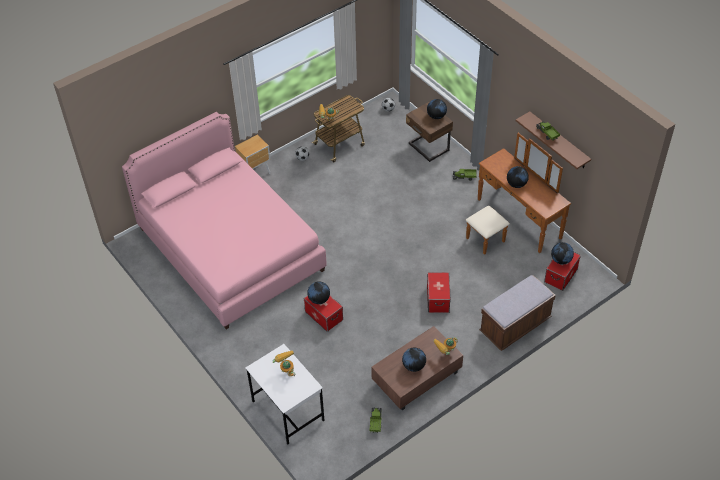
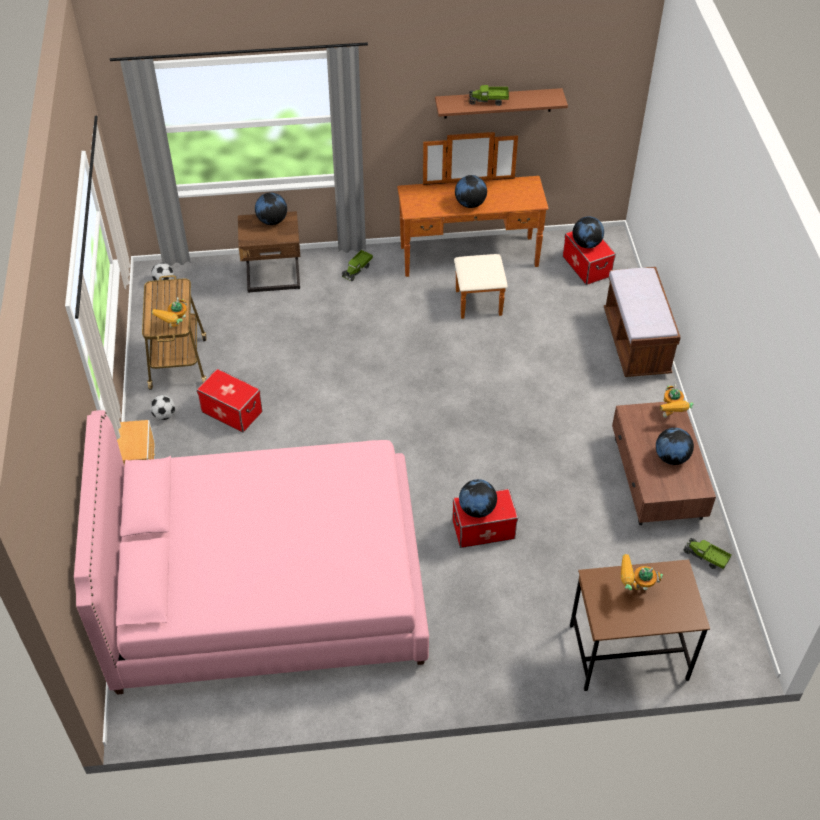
camera: 60 degrees left, 0 degrees up
white desk [246,344,324,444] -> brown desk [570,560,710,691]
storage box [427,272,451,313] -> storage box moved to [196,368,263,433]

